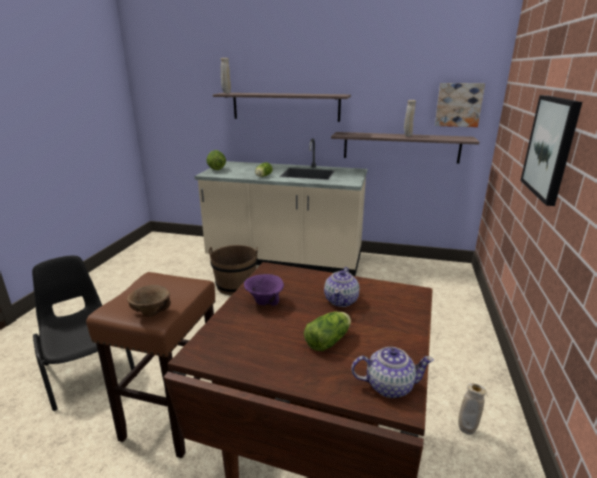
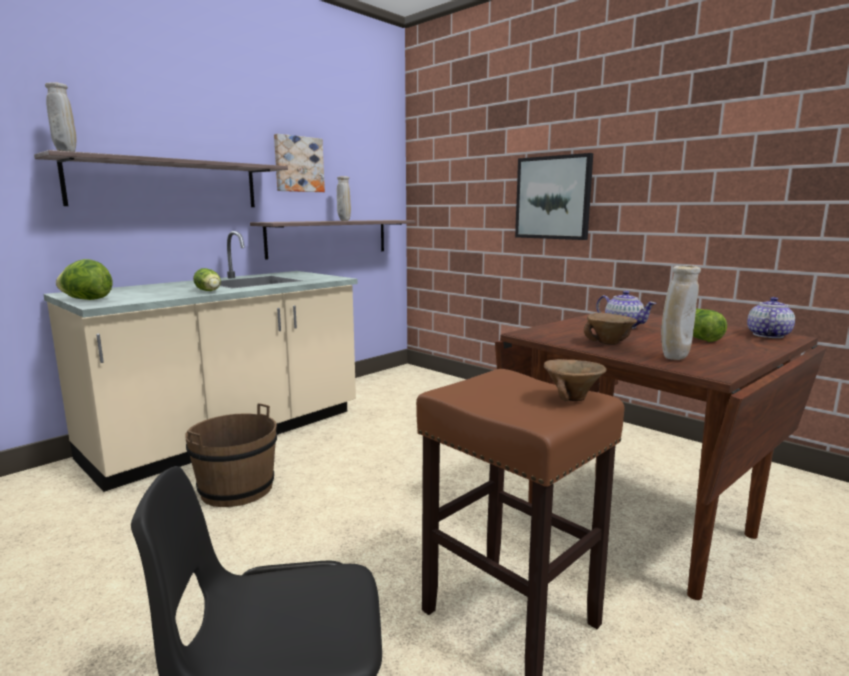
camera: 60 degrees left, 10 degrees down
purple bowl [244,274,284,306] -> brown bowl [584,313,637,345]
picture [435,83,485,127] -> picture moved to [274,134,325,192]
beige vase [458,383,487,435] -> beige vase moved to [661,265,701,360]

